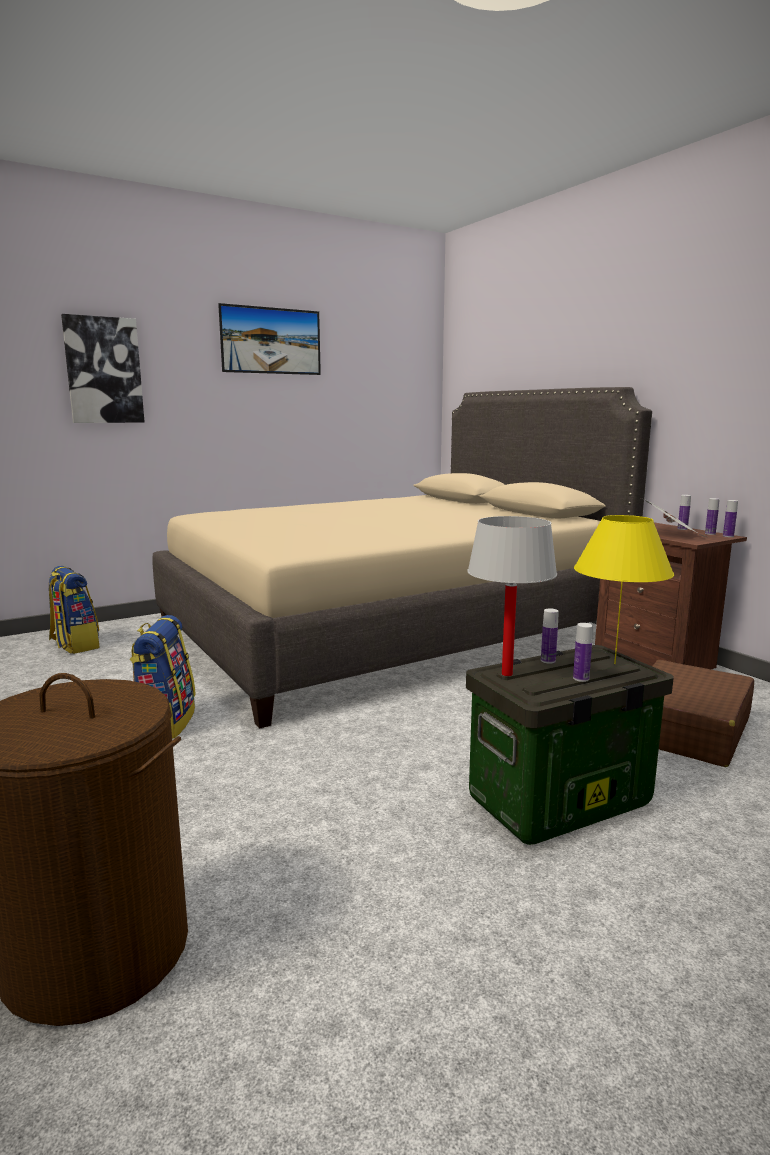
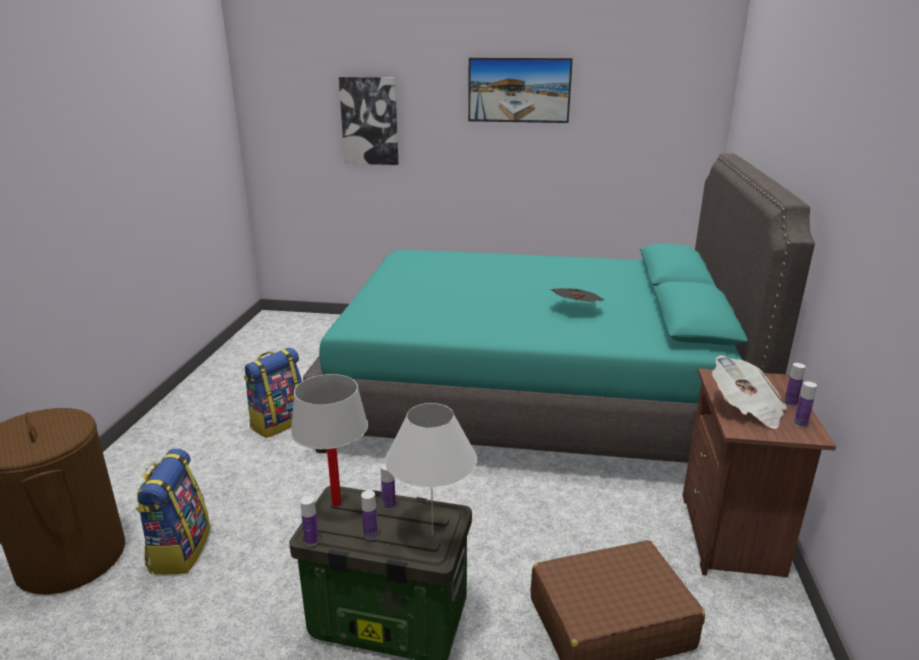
camera: 40 degrees right, 10 degrees up
backpack [48,566,100,654] -> backpack moved to [135,449,210,575]
beige bed [152,387,652,729] -> turquoise bed [303,153,815,463]
yellow table lamp [574,515,674,664] -> white table lamp [385,403,477,535]
bottle [723,500,738,537] -> bottle moved to [300,496,319,546]
none -> newspaper [550,288,604,302]

